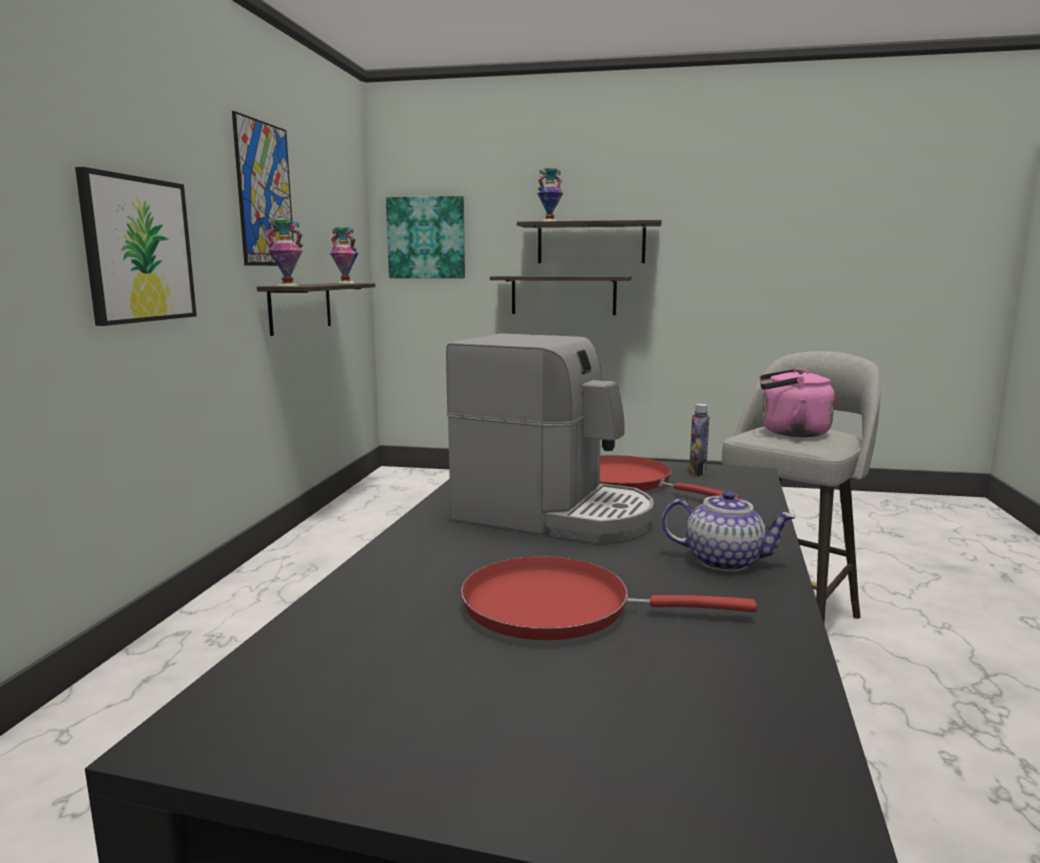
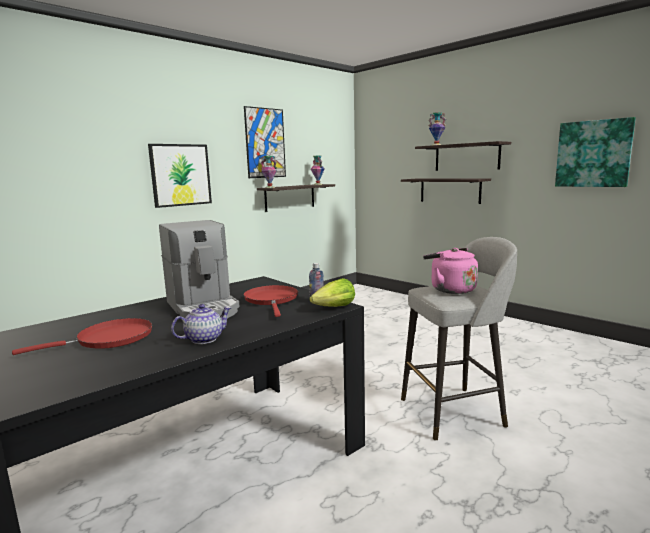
camera: 35 degrees right, 0 degrees up
picture [386,196,465,278] -> picture moved to [555,117,636,187]
red frying pan [461,556,757,640] -> red frying pan turned 105 degrees clockwise [12,318,152,355]
teapot [662,490,796,572] -> teapot turned 90 degrees counterclockwise [171,304,231,344]
none -> lettuce [310,278,355,307]

